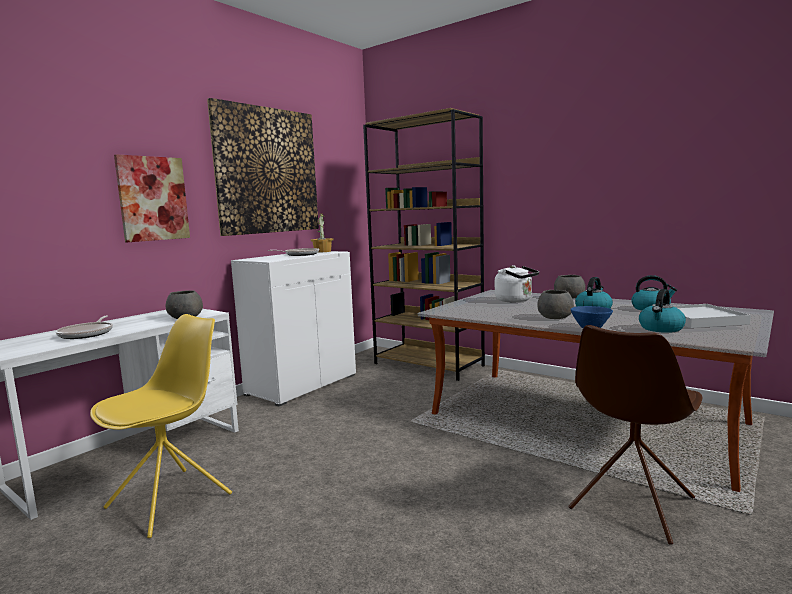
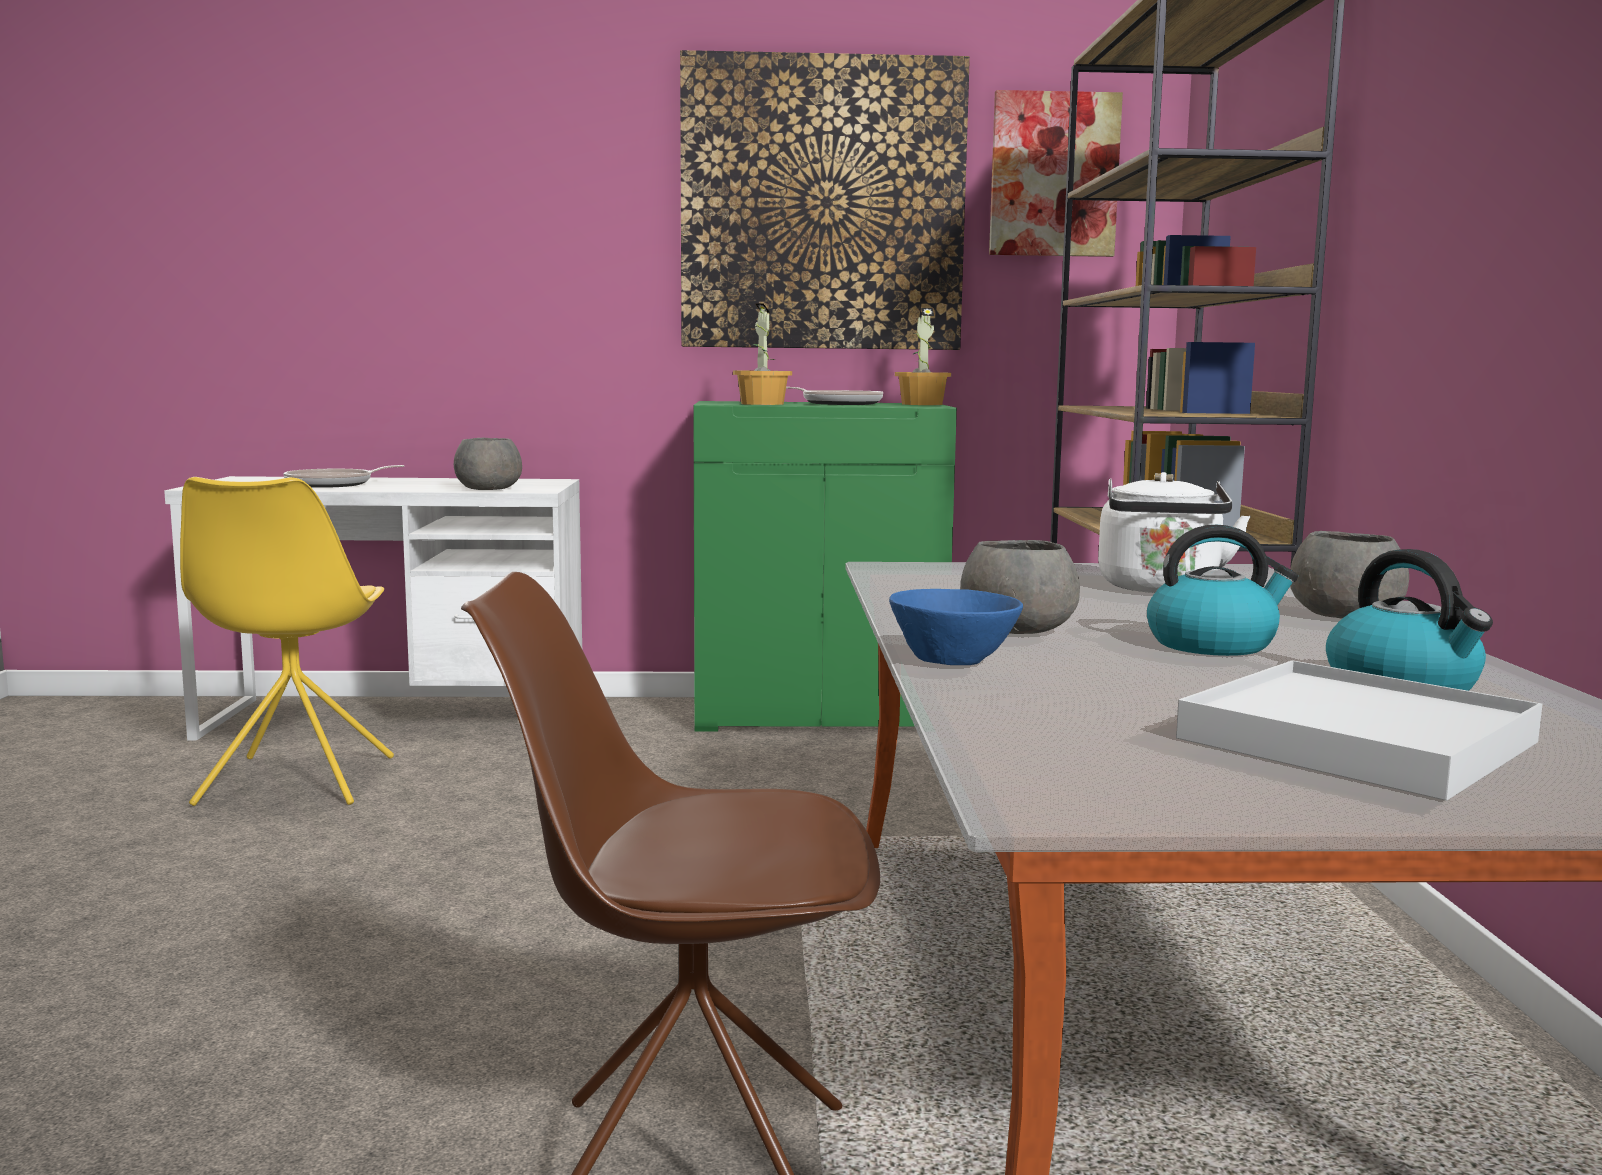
camera: 50 degrees right, 0 degrees up
yellow chair [90,314,232,538] -> yellow chair turned 90 degrees clockwise [180,477,394,806]
picture [114,154,190,242] -> picture moved to [989,90,1123,257]
white cabinet [231,251,356,406] -> green cabinet [694,401,957,732]
kettle [639,289,686,333] -> none
none -> potted plant [733,303,792,405]

